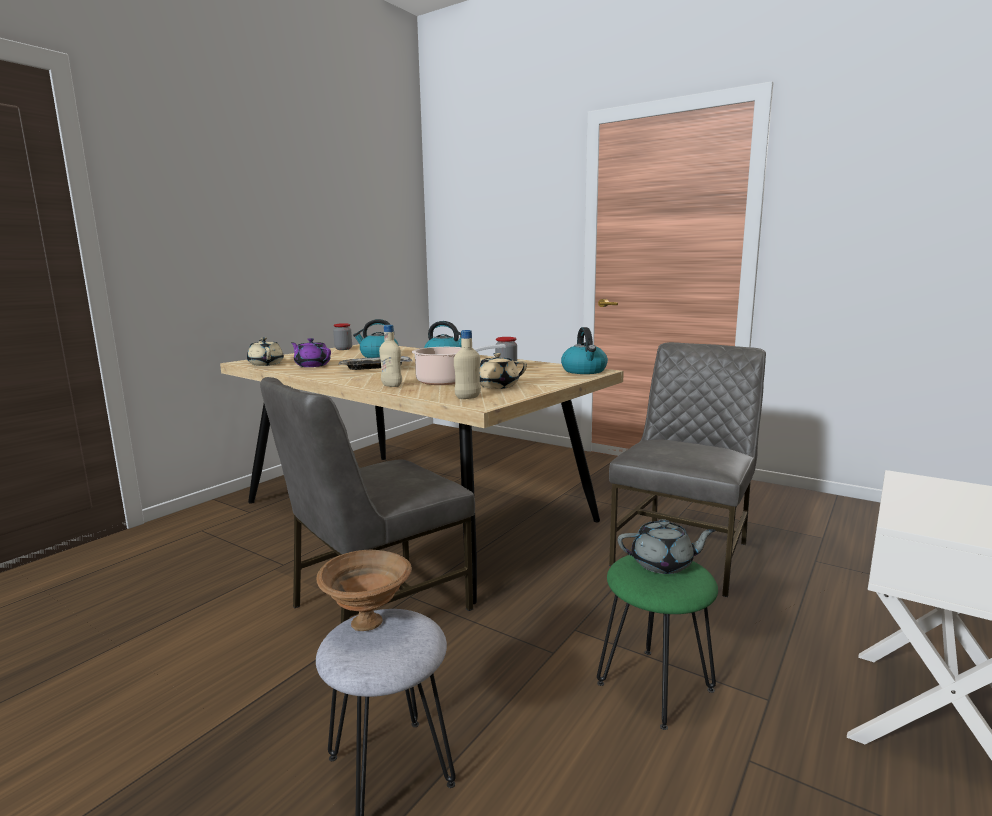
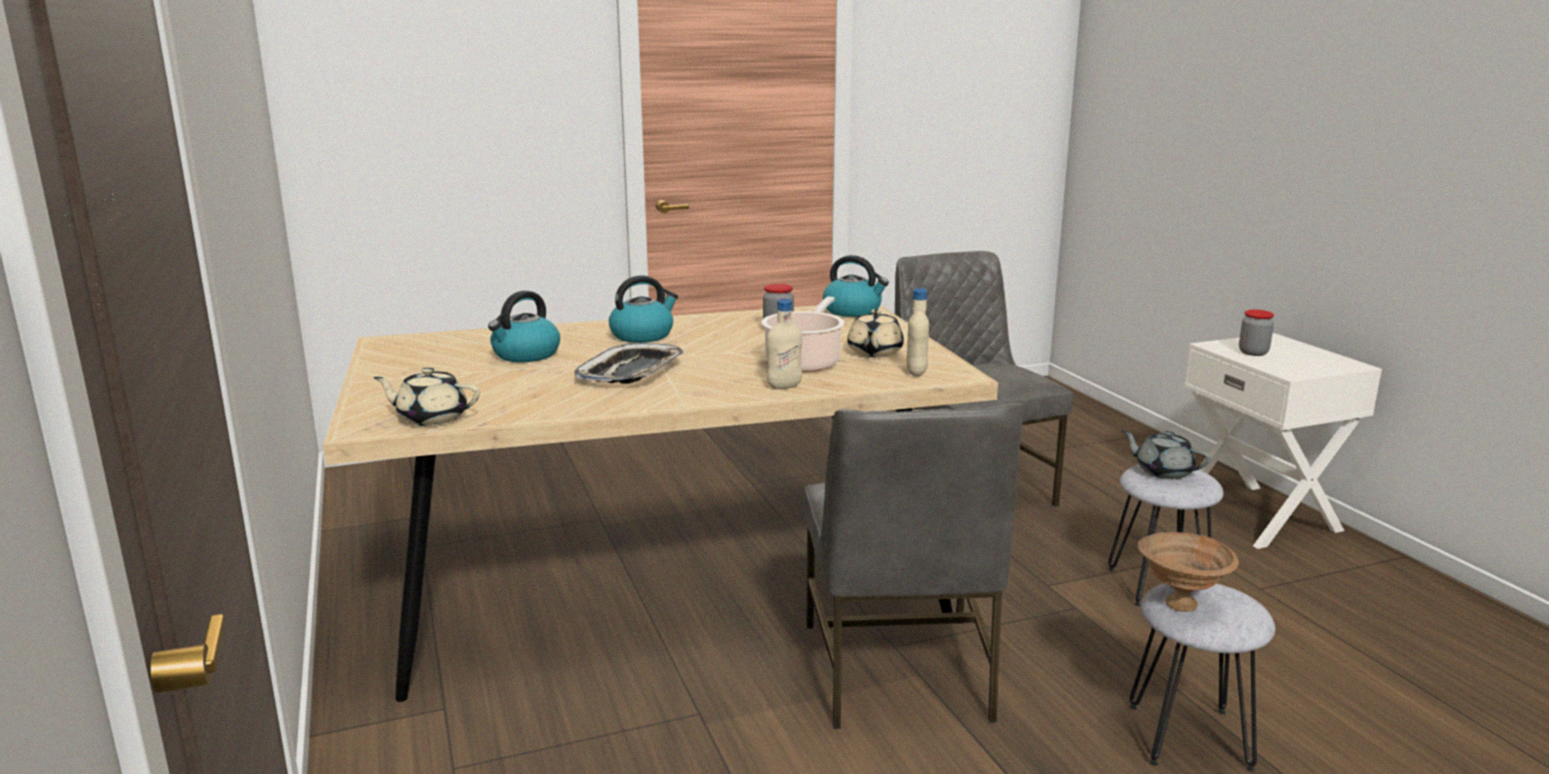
camera: 55 degrees left, 5 degrees up
purple teapot [291,338,331,367] -> none
jar [333,323,352,350] -> jar moved to [1239,310,1274,356]
green stool [597,555,718,730] -> grey stool [1108,465,1224,606]
grey teapot [618,519,716,574] -> grey teapot turned 90 degrees counterclockwise [1122,431,1211,479]

